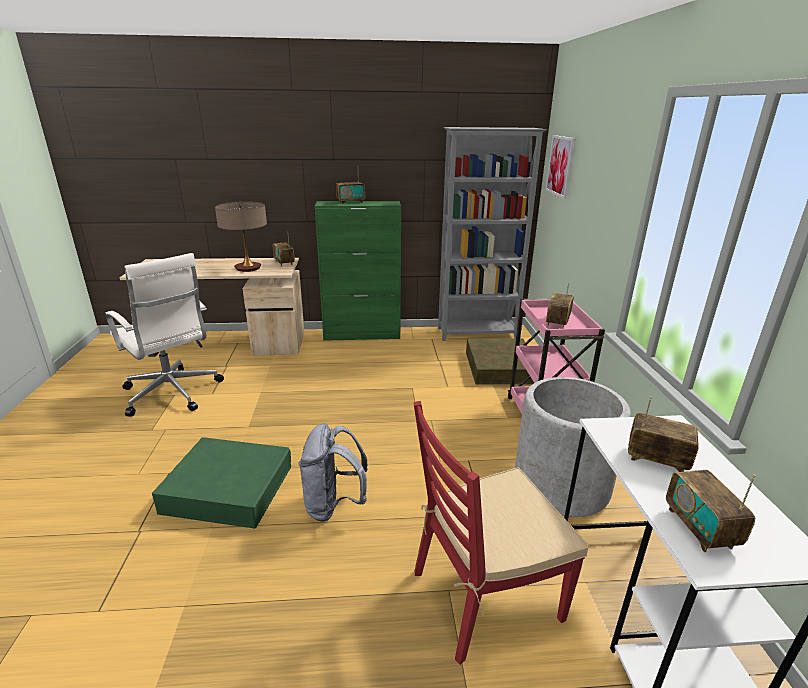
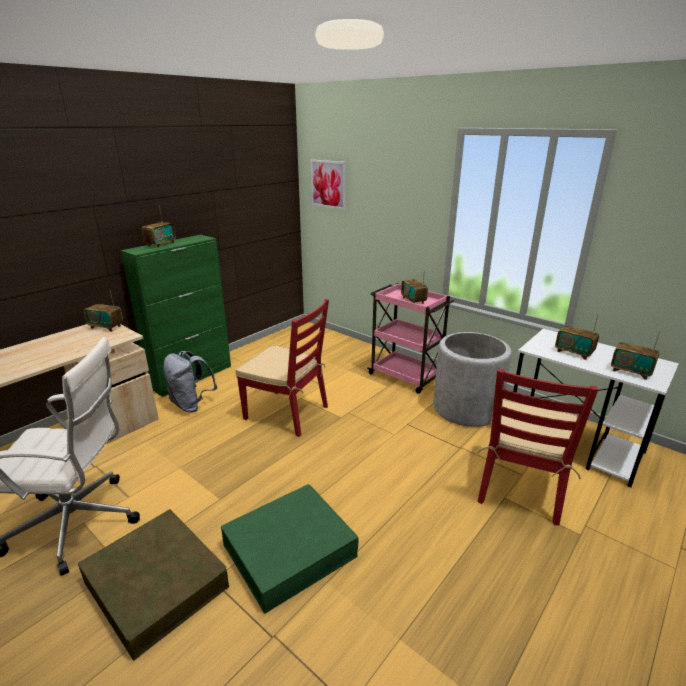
camera: 45 degrees left, 0 degrees up
table lamp [215,201,267,272] -> none
grey backpack [298,423,367,522] -> grey backpack moved to [163,351,217,412]
grey bookcase [438,127,547,341] -> none
brown storage box [466,339,534,385] -> brown storage box moved to [78,509,229,661]
radio [628,396,699,472] -> radio turned 120 degrees counterclockwise [555,315,599,360]
none -> red chair [235,299,329,437]

